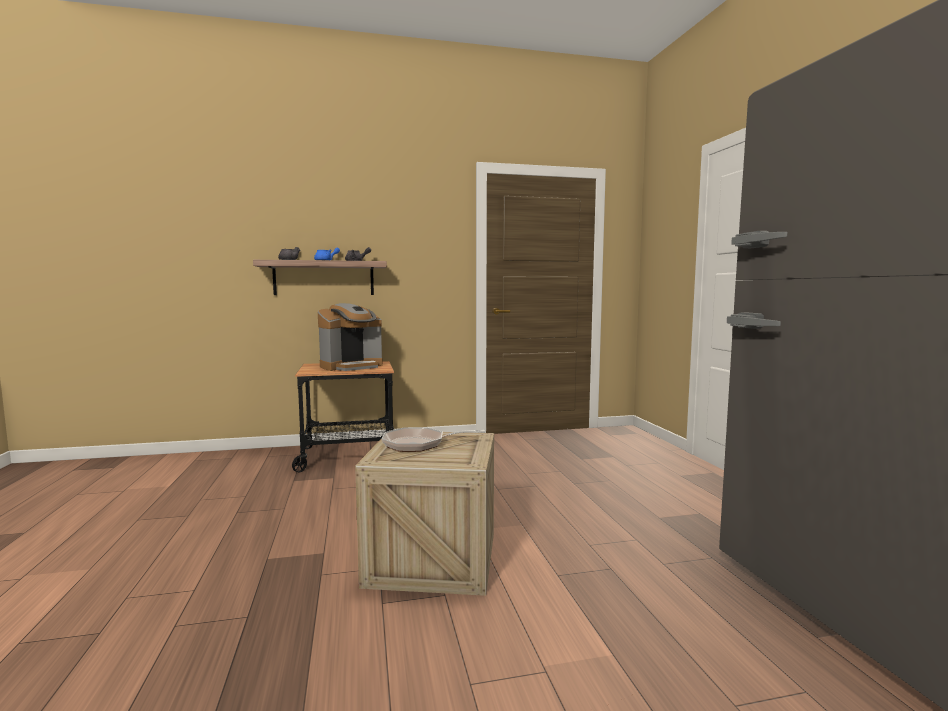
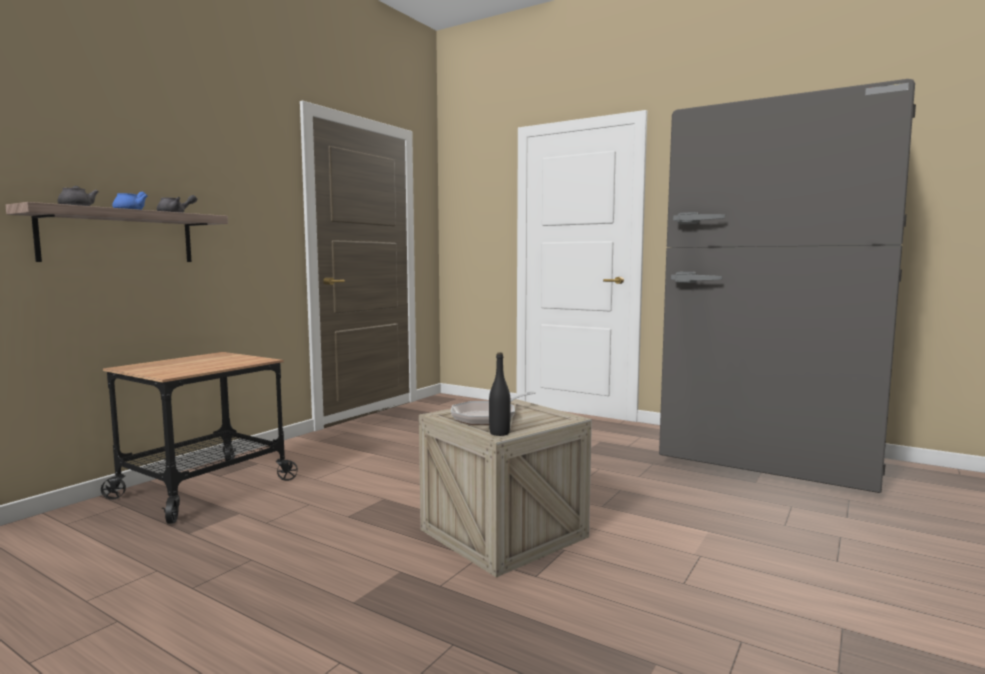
camera: 45 degrees left, 0 degrees up
coffee machine [318,303,382,371] -> none
none -> black bottle [489,352,511,436]

